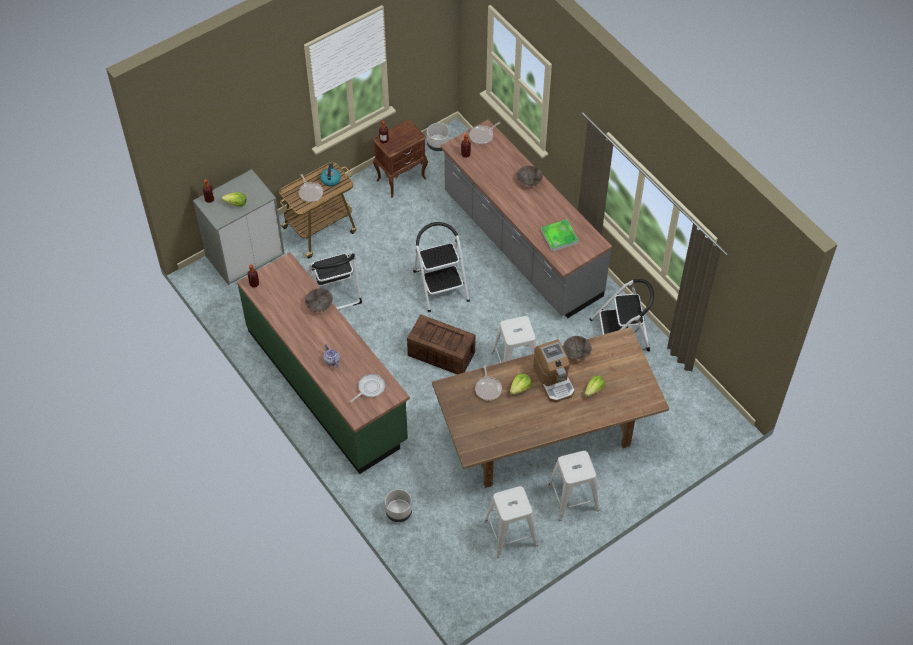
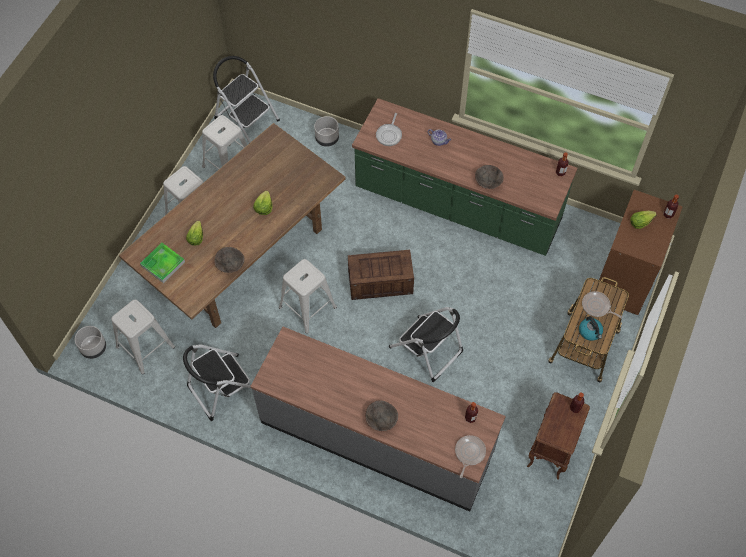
camera: 150 degrees right, 5 degrees up
grey cabinet [193,169,285,285] -> brown cabinet [596,190,683,315]
step ladder [307,251,362,310] -> step ladder moved to [213,56,280,143]
grey planter [427,123,450,151] -> grey planter moved to [75,326,106,359]
frying pan [475,365,502,401] -> none
coffee machine [533,339,575,403] -> none
tray [541,219,578,252] -> tray moved to [140,243,185,283]
none -> white stool [111,300,175,374]

